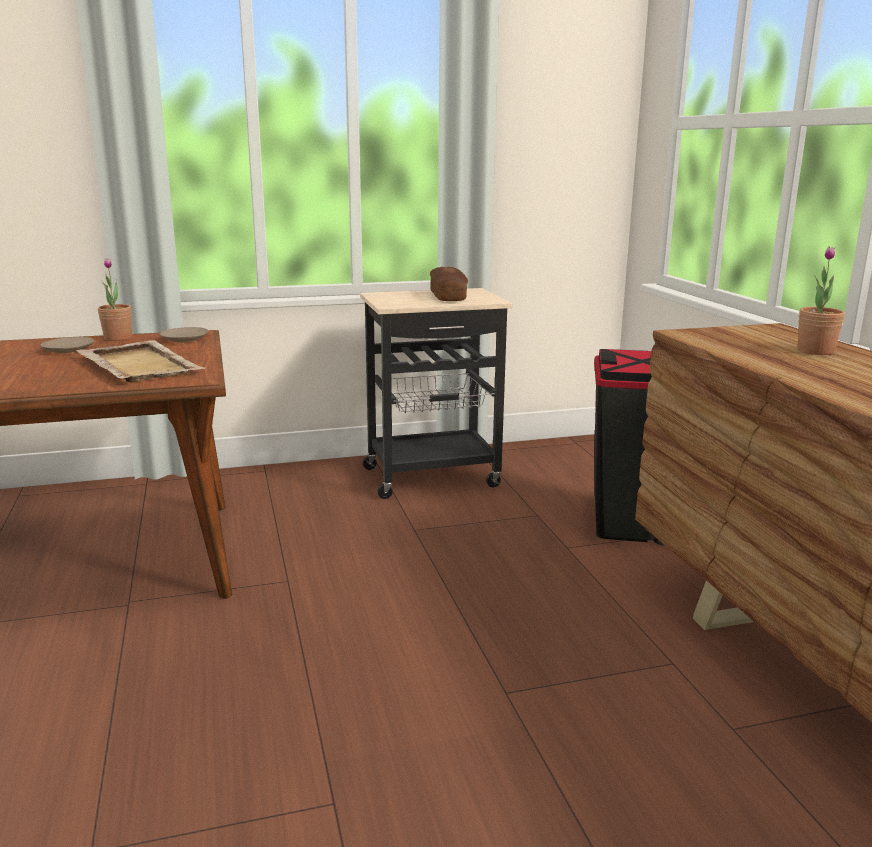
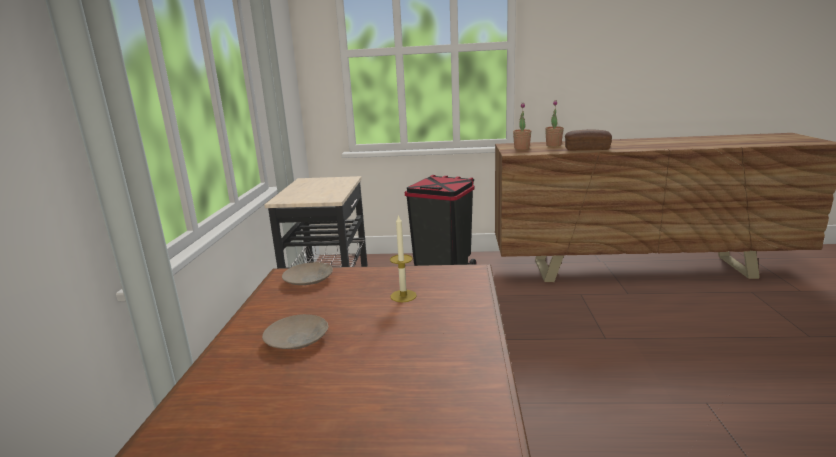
camera: 70 degrees left, 0 degrees up
beige tray [76,340,205,383] -> candle [390,214,417,302]
potted plant [98,258,132,341] -> potted plant moved to [513,102,531,150]
bread [430,267,468,301] -> bread moved to [565,129,612,150]

